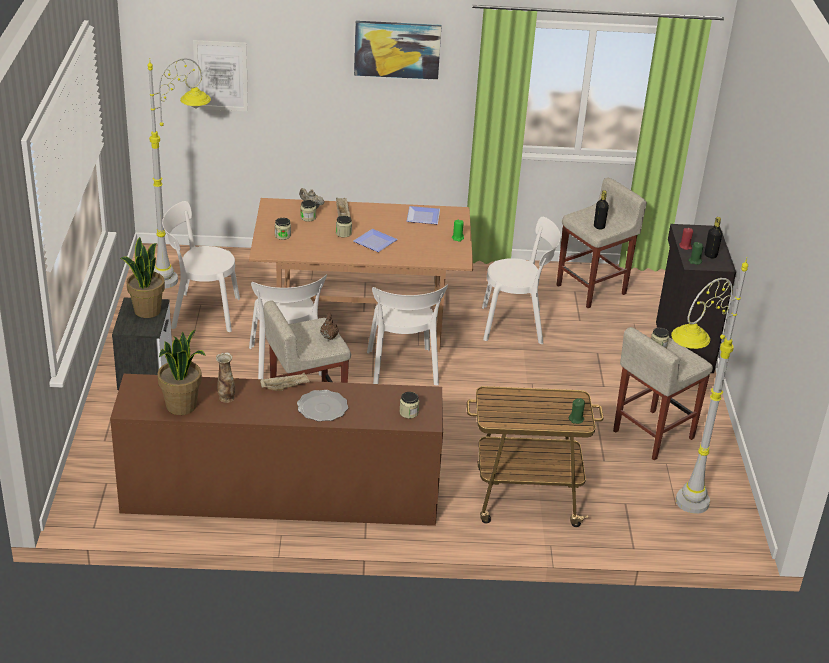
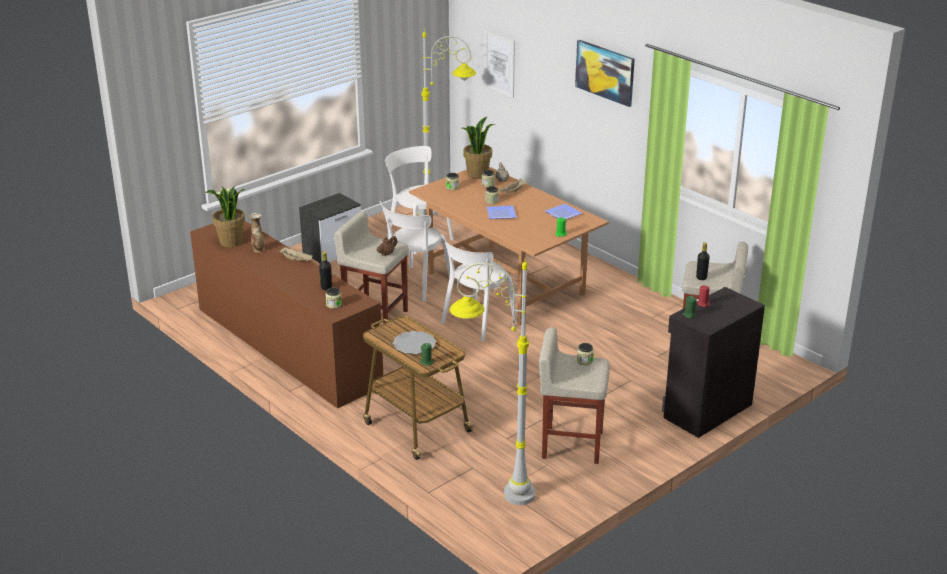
camera: 50 degrees right, 5 degrees down
potted plant [120,237,165,318] -> potted plant moved to [462,117,494,179]
plate [297,390,348,422] -> plate moved to [393,331,436,354]
white chair [482,217,561,344] -> none
black bottle [705,217,723,258] -> black bottle moved to [319,251,332,290]

